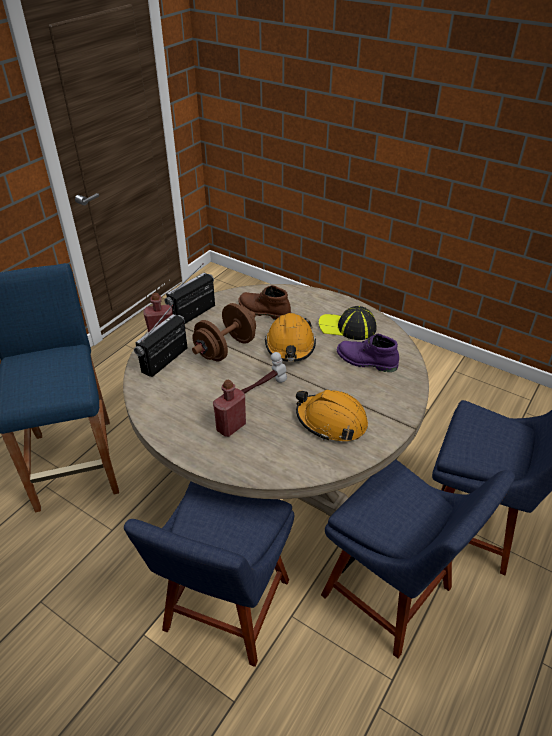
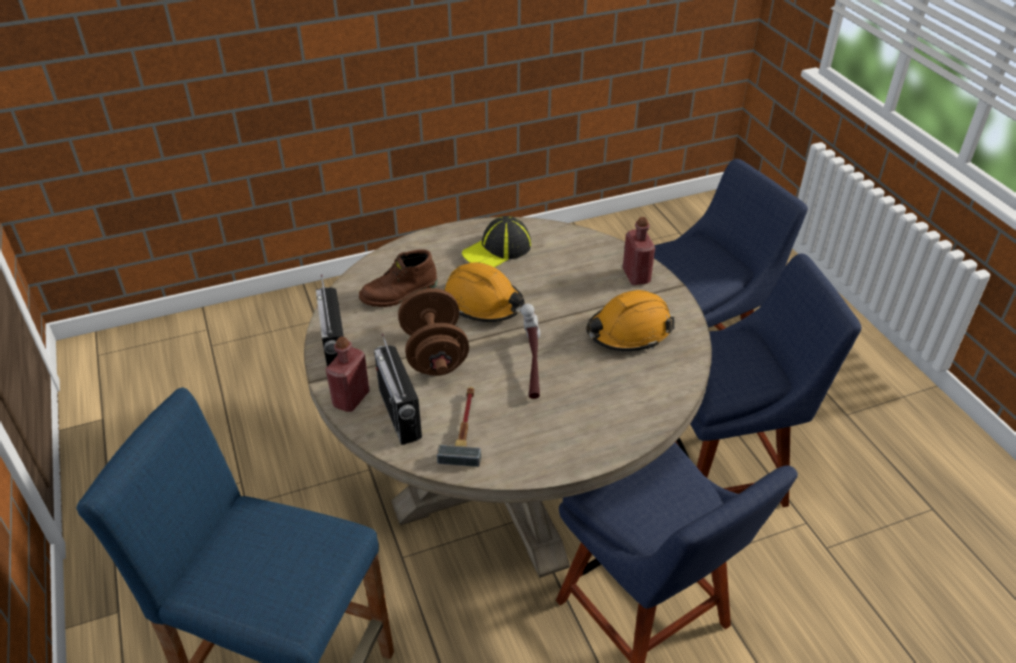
camera: 55 degrees left, 0 degrees up
red bottle [213,379,246,437] -> red bottle moved to [623,217,655,285]
purple boot [337,334,399,372] -> none
none -> hammer [437,387,481,467]

